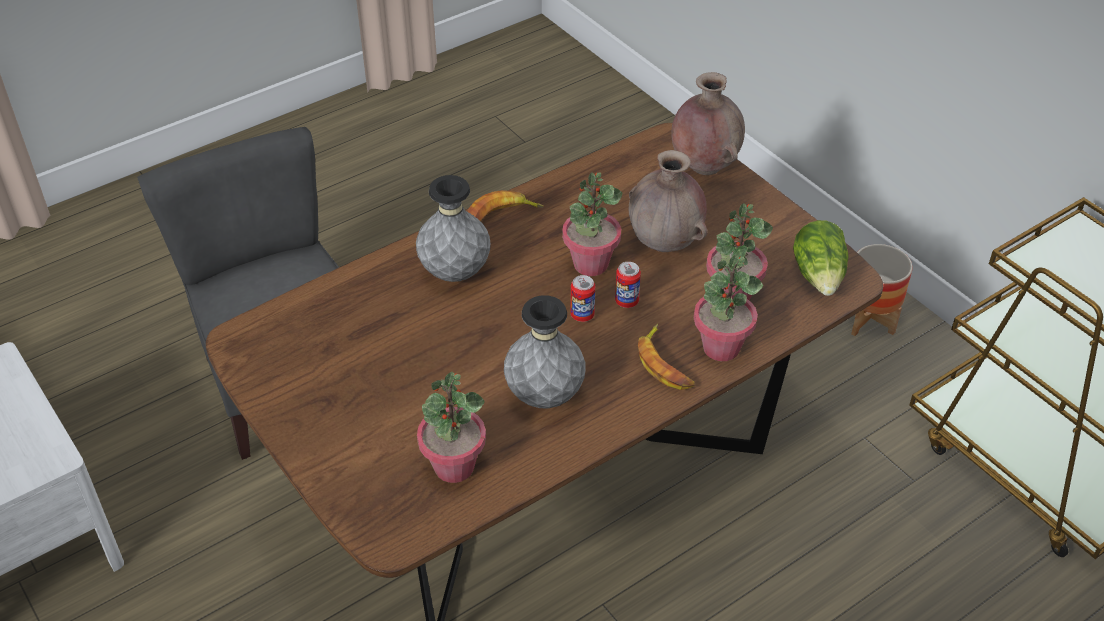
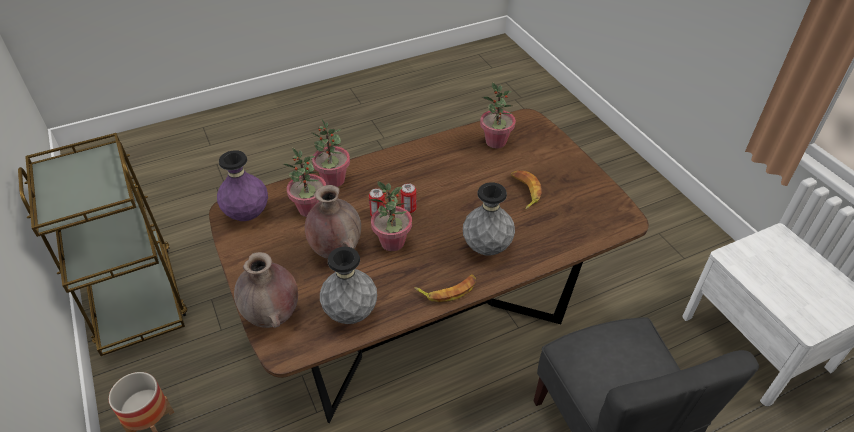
camera: 170 degrees left, 0 degrees up
grey vase [504,295,585,408] -> grey vase moved to [320,247,377,324]
banana [638,324,695,390] -> banana moved to [511,170,542,209]
lettuce [793,220,849,296] -> purple vase [217,150,268,221]

